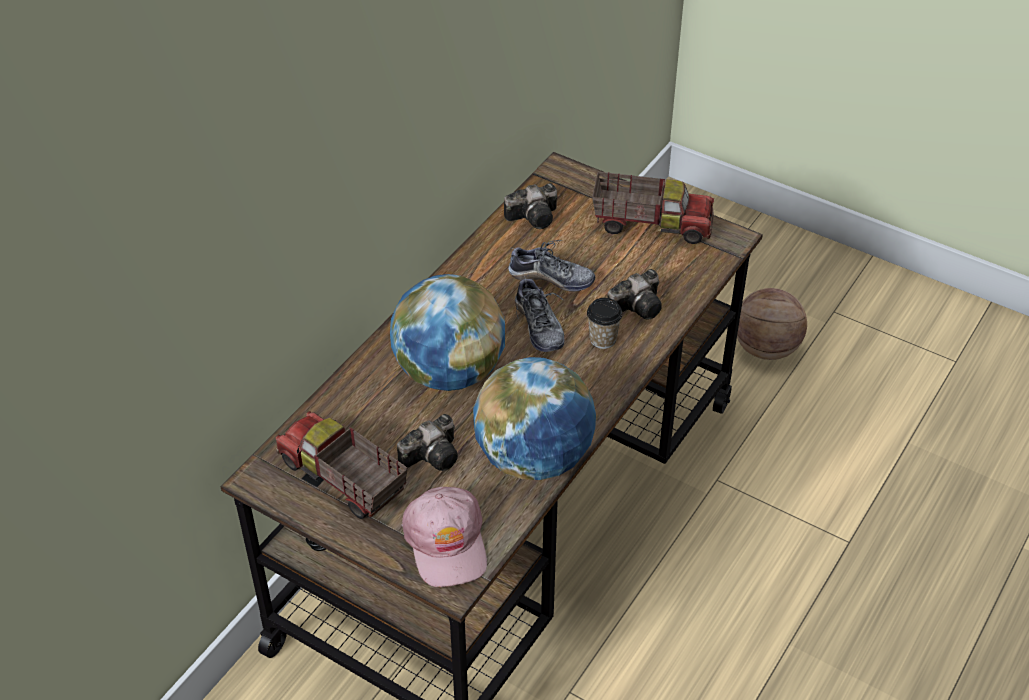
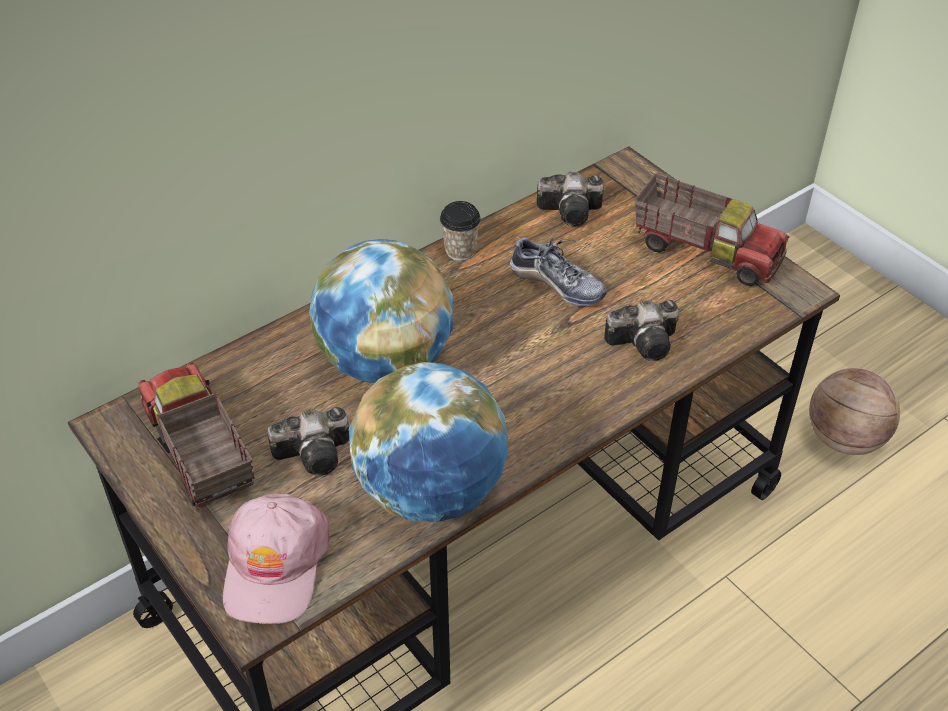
camera: 20 degrees right, 0 degrees up
shoe [515,275,564,352] -> none
cup [587,298,622,349] -> cup moved to [440,201,481,261]

